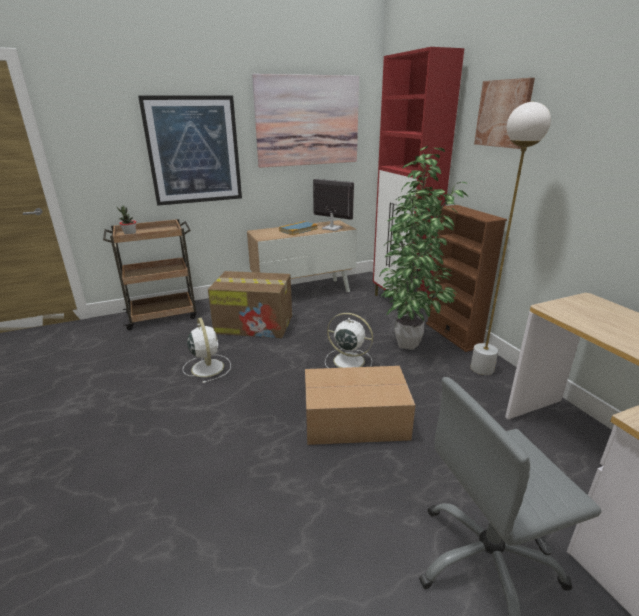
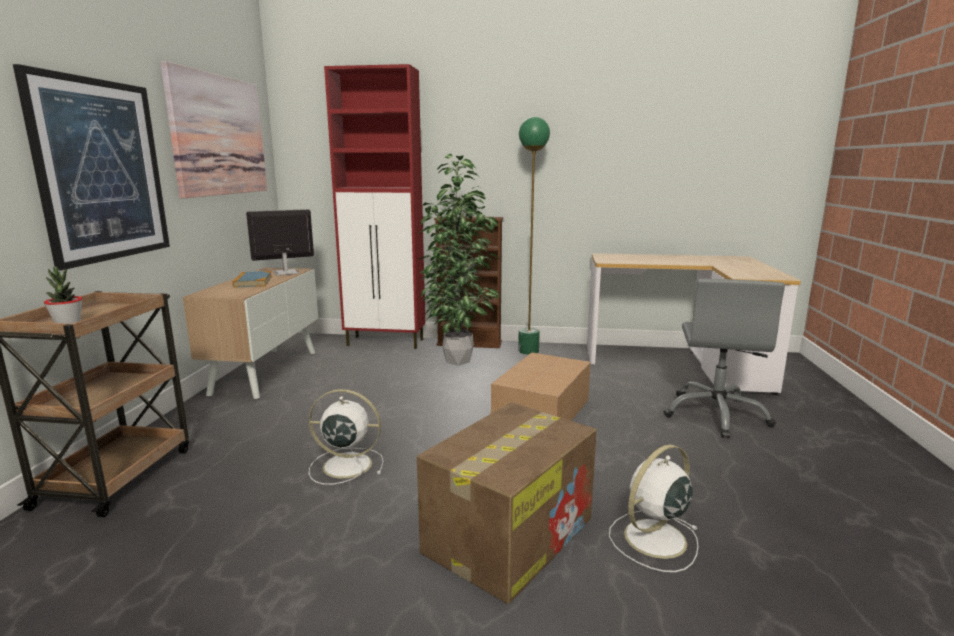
camera: 60 degrees left, 10 degrees down
cardboard box [208,271,292,338] -> cardboard box moved to [417,402,597,604]
white fan [325,313,373,368] -> white fan moved to [609,444,698,572]
white floor lamp [471,102,551,375] -> green floor lamp [518,117,550,355]
picture [474,78,535,149] -> none

